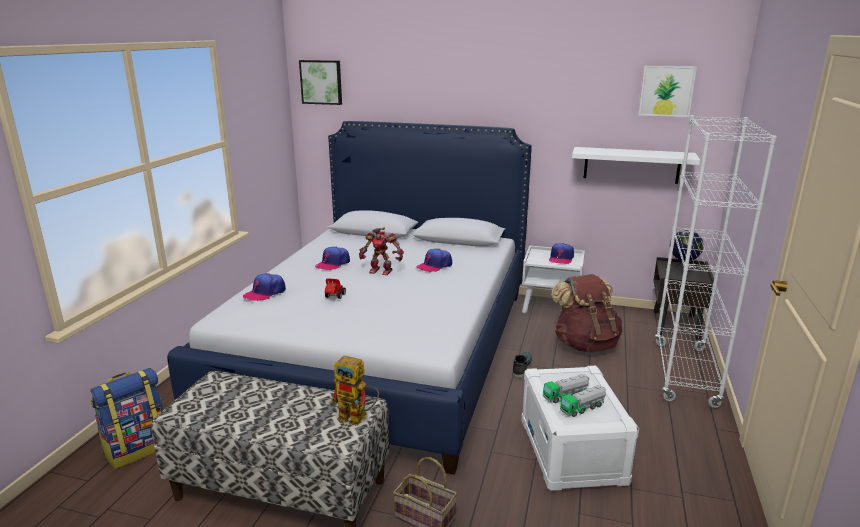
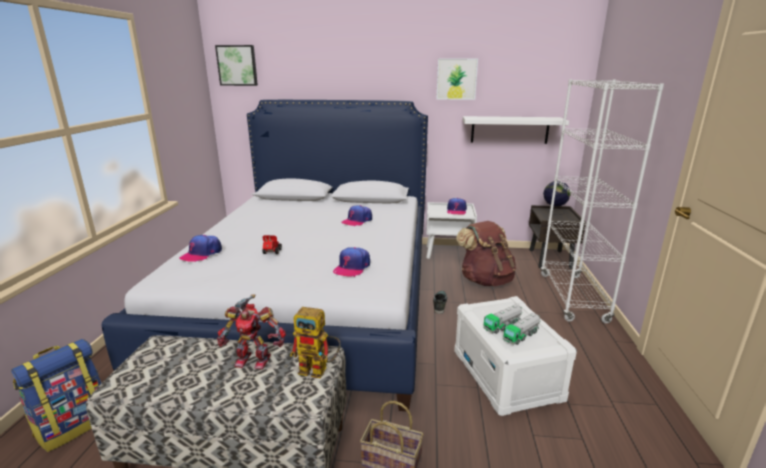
camera: 10 degrees left, 0 degrees up
cap [315,247,350,270] -> cap moved to [333,247,370,277]
toy robot [359,227,404,275] -> toy robot moved to [217,294,286,370]
picture [639,66,697,117] -> picture moved to [436,58,478,100]

